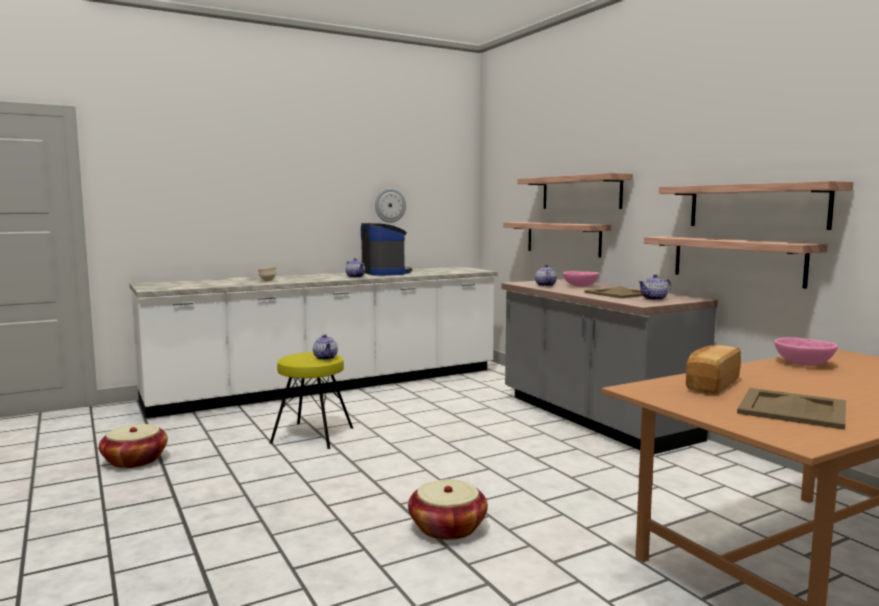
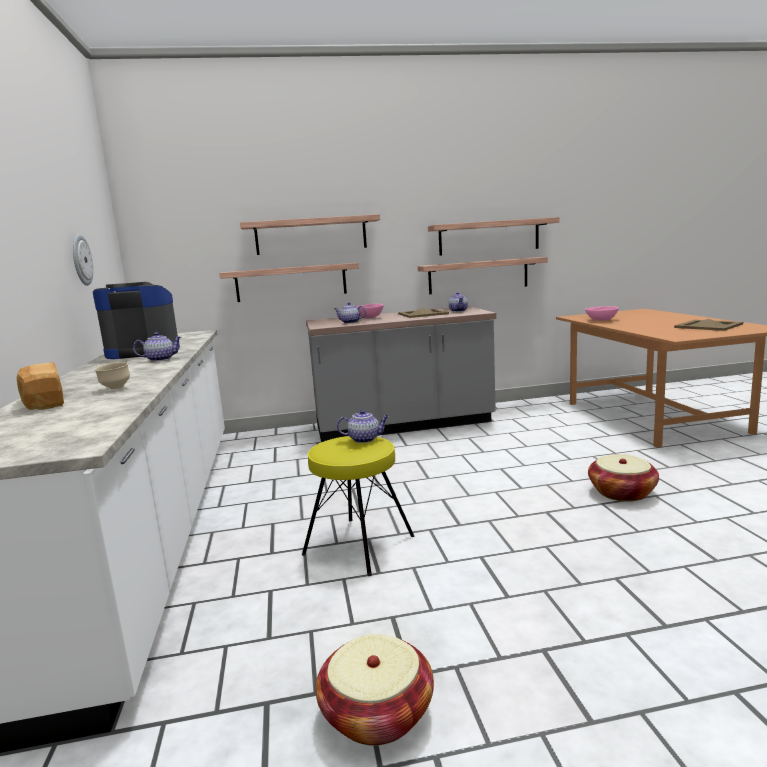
camera: 70 degrees left, 5 degrees up
bread [686,345,741,395] -> bread moved to [17,362,64,410]

